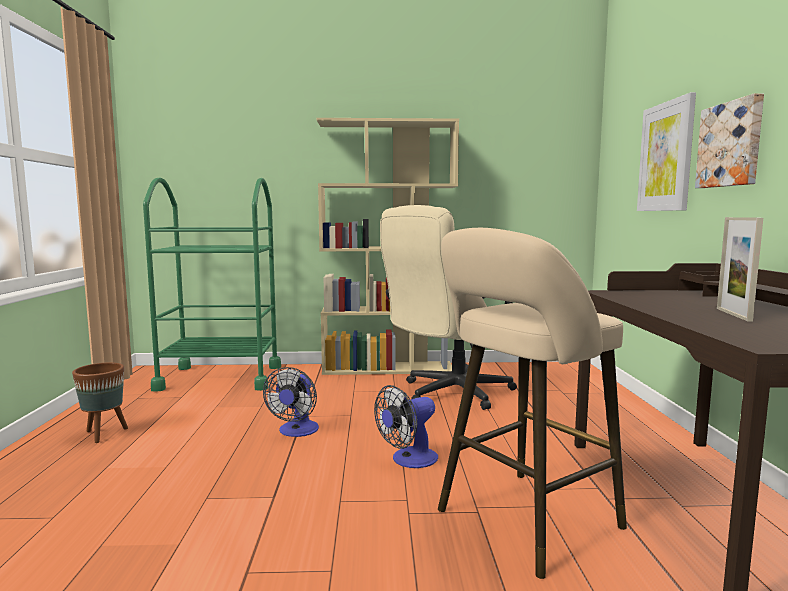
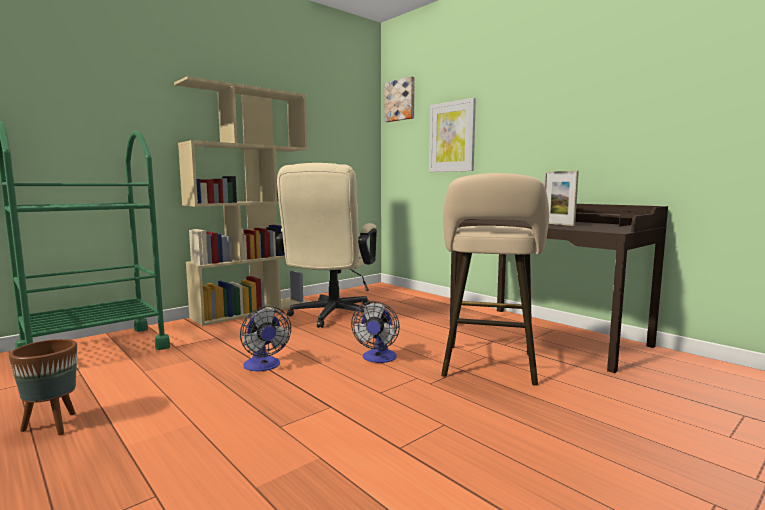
camera: 40 degrees left, 0 degrees up
picture [695,93,764,188] -> picture moved to [385,76,415,122]

